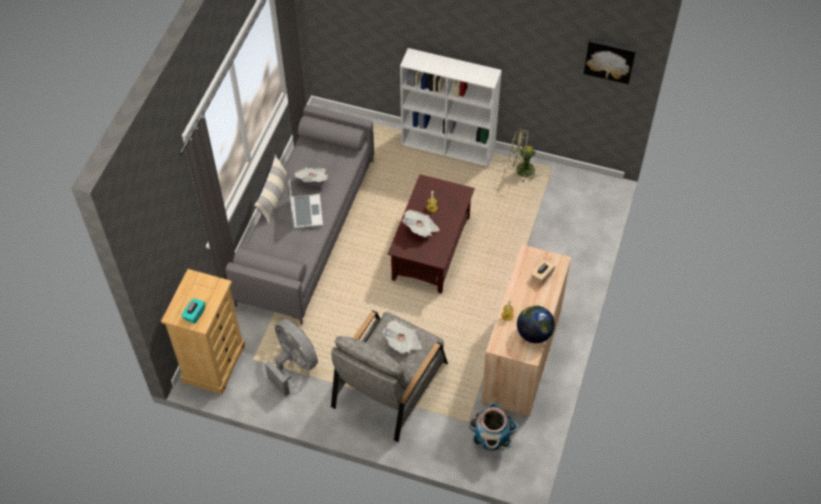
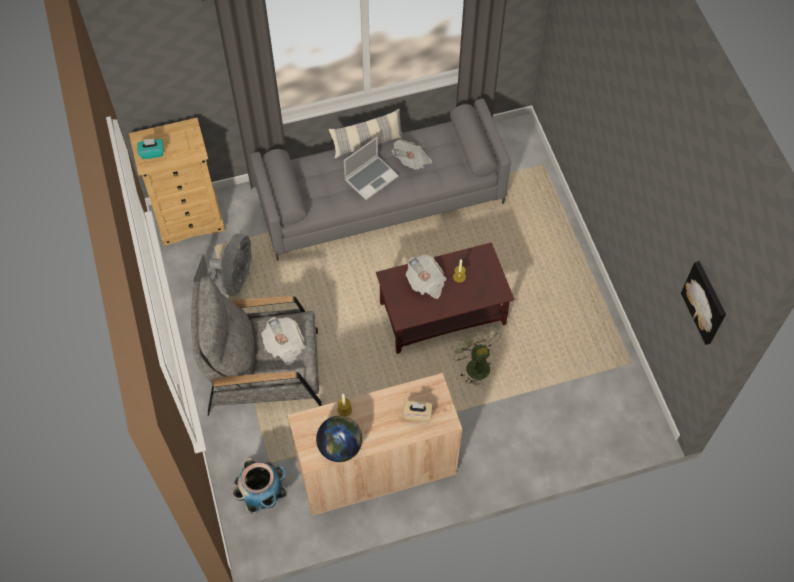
camera: 55 degrees right, 5 degrees up
white bookcase [400,48,502,167] -> none
green fan [508,129,537,182] -> green fan moved to [449,325,501,387]

